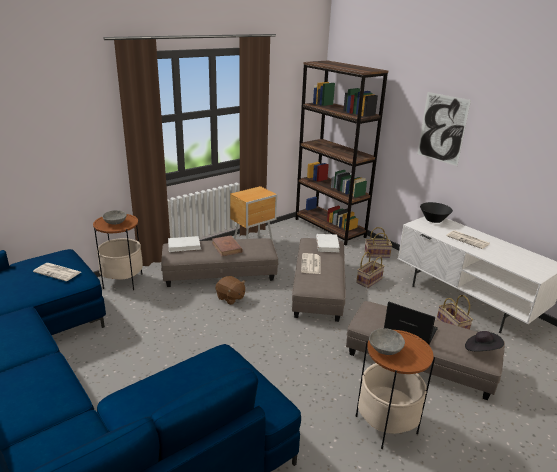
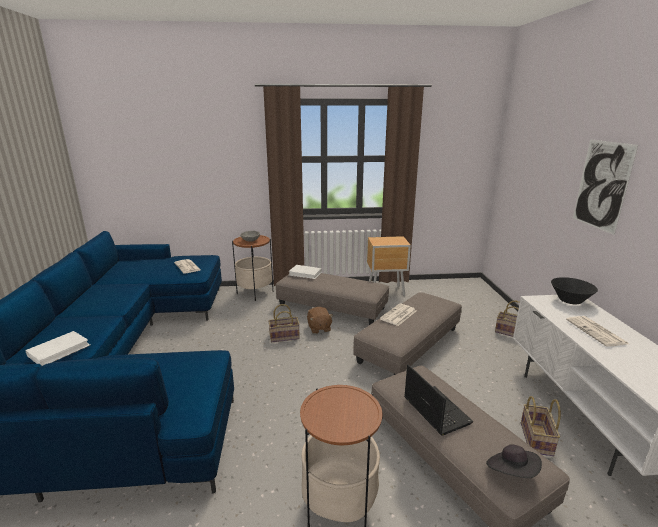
camera: 35 degrees right, 5 degrees down
brown book [212,236,243,257] -> none
brown bookcase [295,60,388,246] -> none
white book [316,234,340,252] -> white book moved to [25,331,90,366]
basket [356,252,384,288] -> basket moved to [268,304,300,342]
grey bowl [369,328,405,355] -> none

